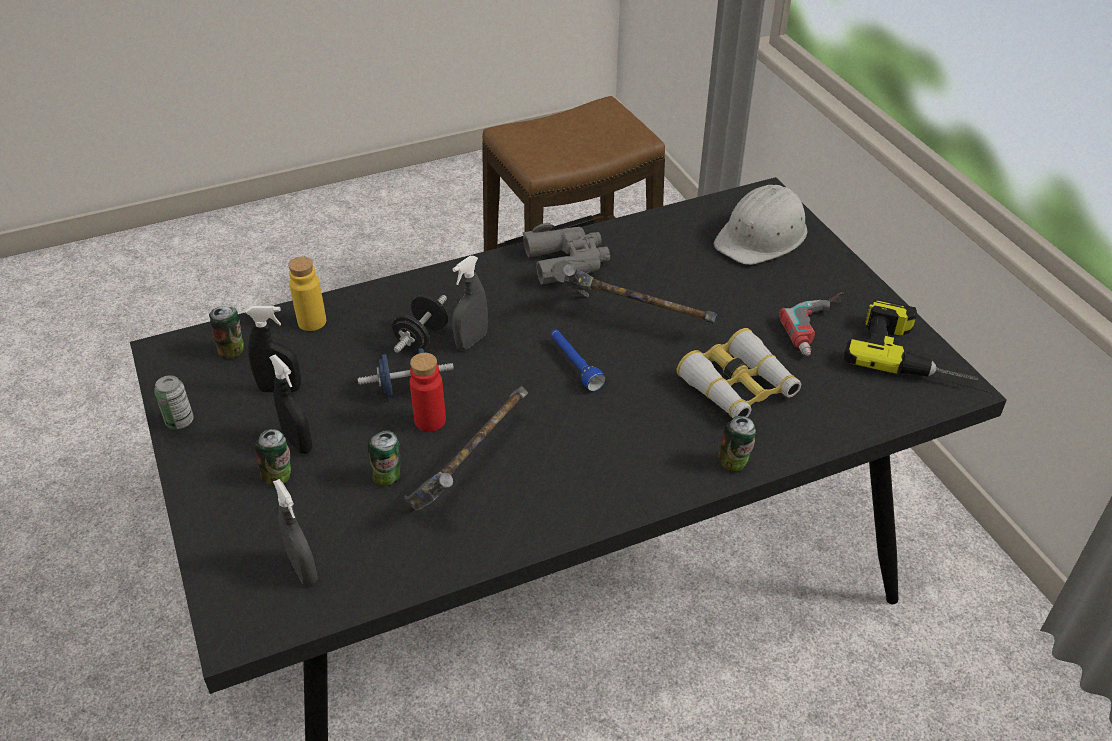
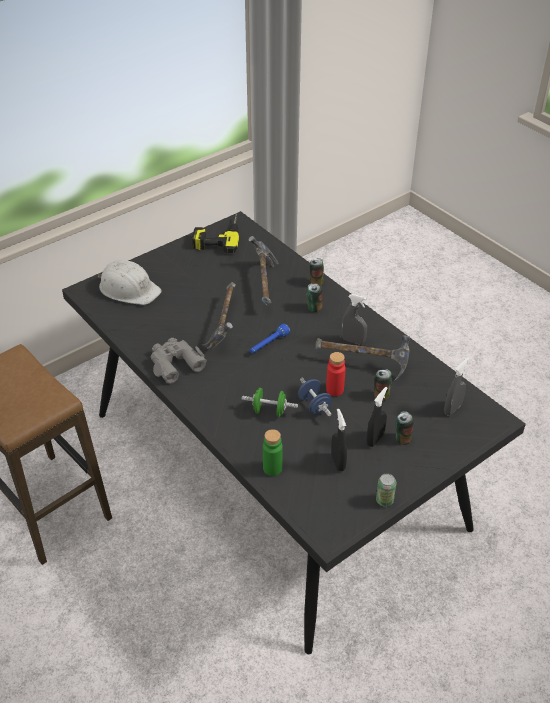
camera: 105 degrees left, 0 degrees up
can [209,307,244,359] -> can moved to [307,283,323,312]
yellow bottle [288,257,326,331] -> green bottle [263,429,283,476]
black dumbbell [392,295,448,353] -> green dumbbell [242,388,298,417]
grey spray bottle [452,256,488,350] -> grey spray bottle moved to [342,294,367,344]
binoculars [677,328,801,419] -> hammer [249,236,279,306]
power drill [779,292,844,356] -> none

